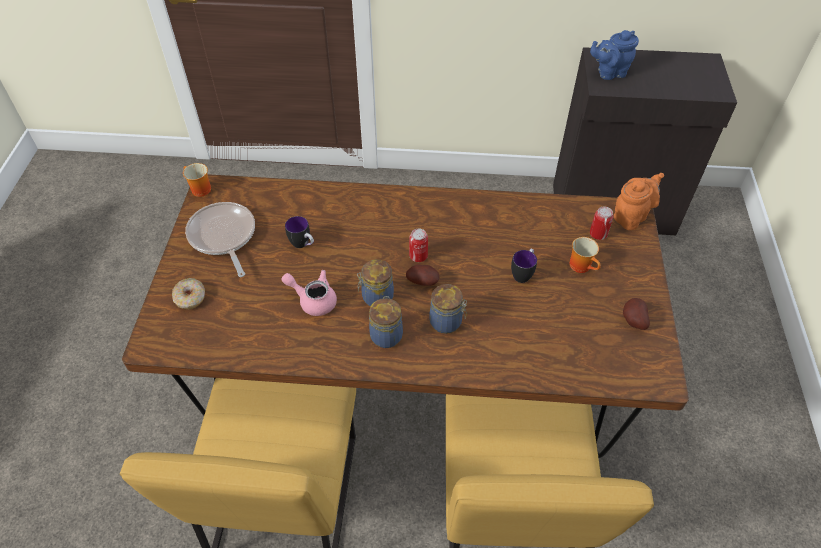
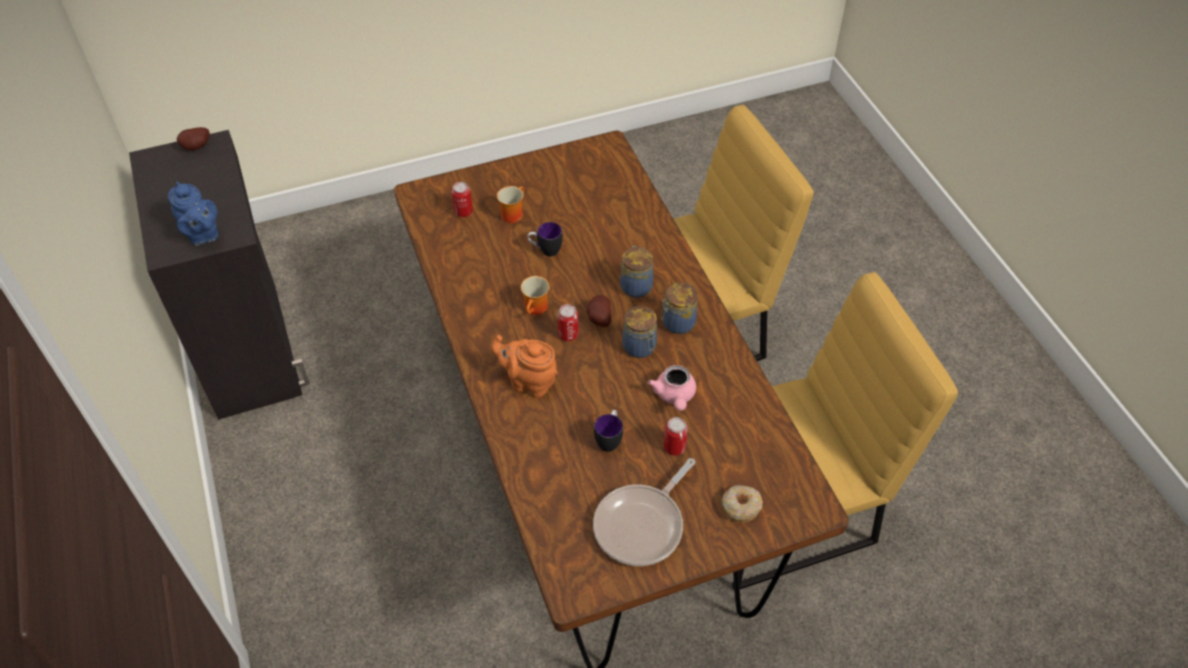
camera: 115 degrees left, 0 degrees up
mug [183,163,211,197] -> mug moved to [521,276,550,315]
orange teapot [614,173,664,230] -> orange teapot moved to [491,335,557,398]
potato [623,298,650,330] -> potato moved to [177,127,210,150]
none -> can [664,417,688,455]

